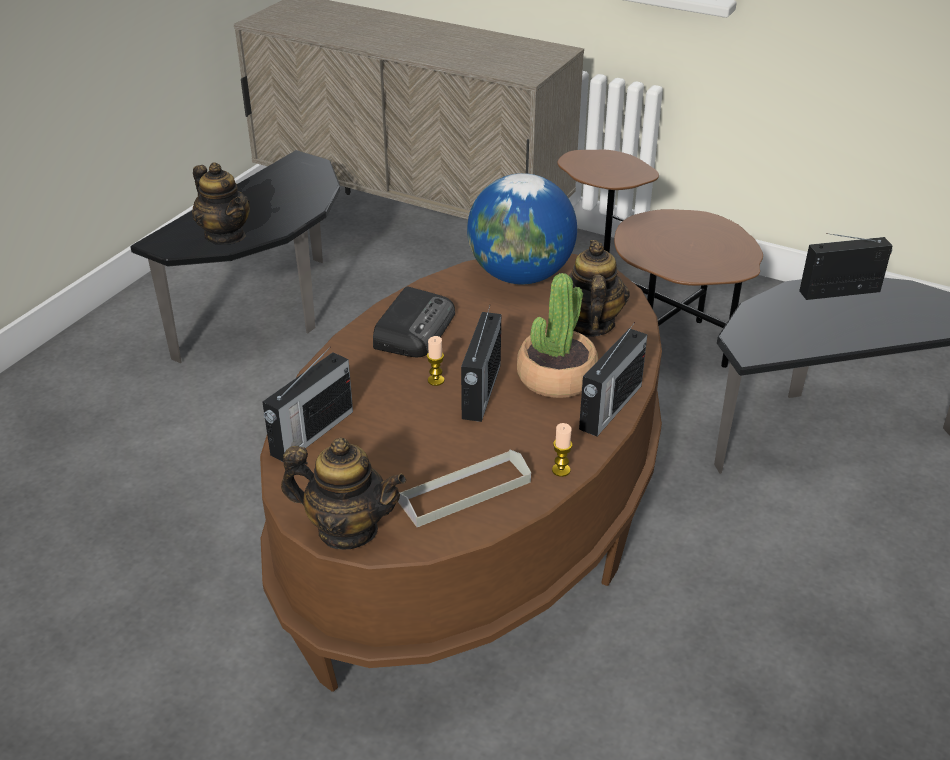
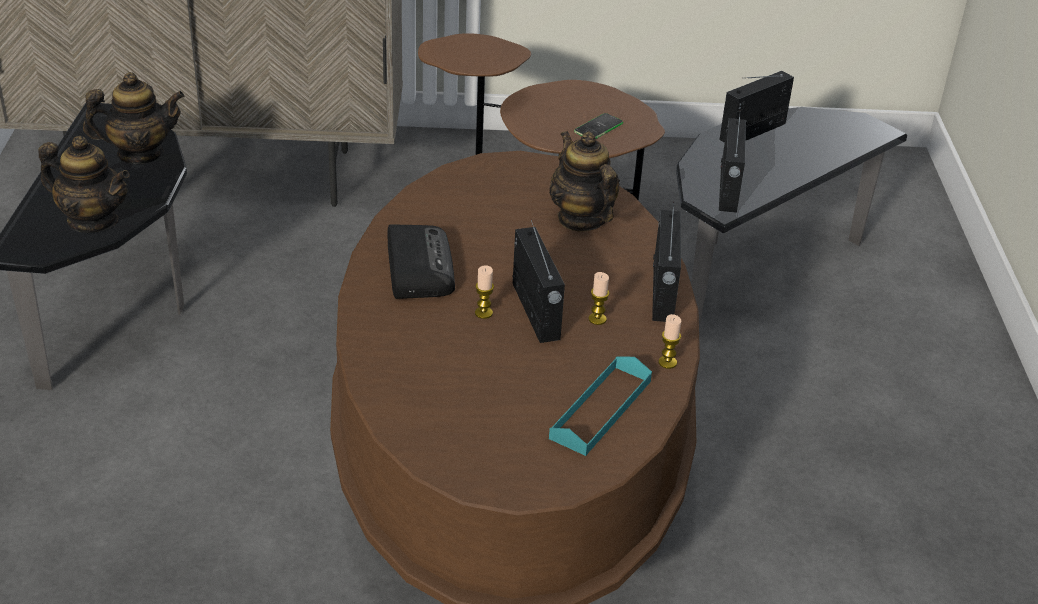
camera: 30 degrees left, 0 degrees up
radio [262,346,353,462] -> radio moved to [719,116,746,213]
teapot [281,437,406,549] -> teapot moved to [83,72,185,164]
grey tray [398,449,531,527] -> turquoise tray [549,356,652,456]
globe [467,173,577,284] -> none
potted plant [517,273,598,398] -> none
none -> phone [574,113,623,139]
none -> candle [589,272,609,325]

